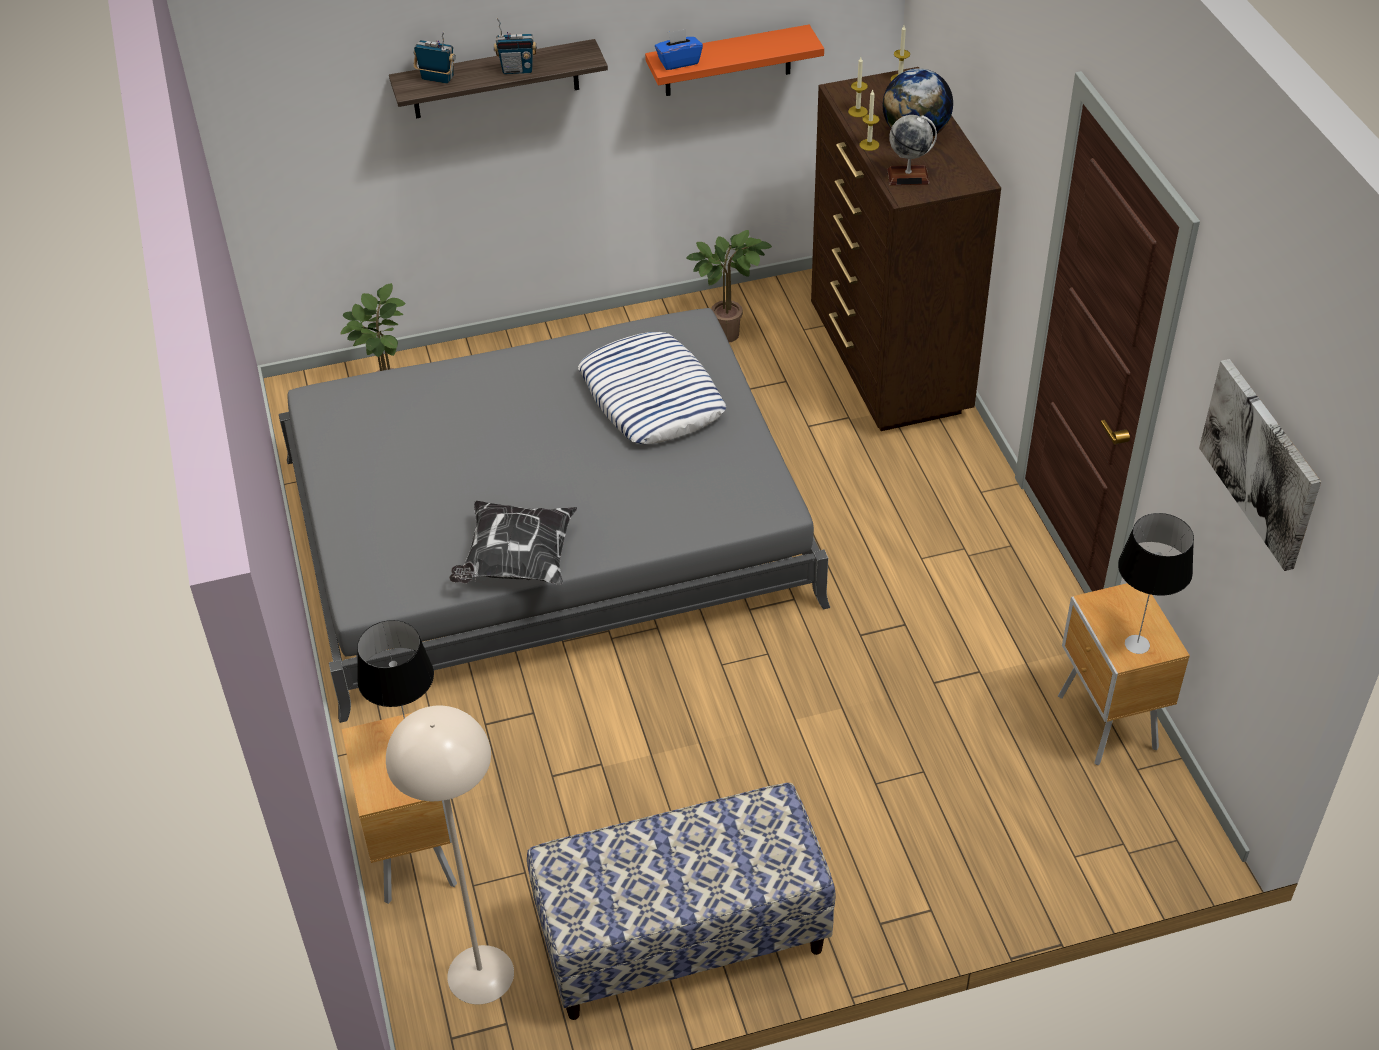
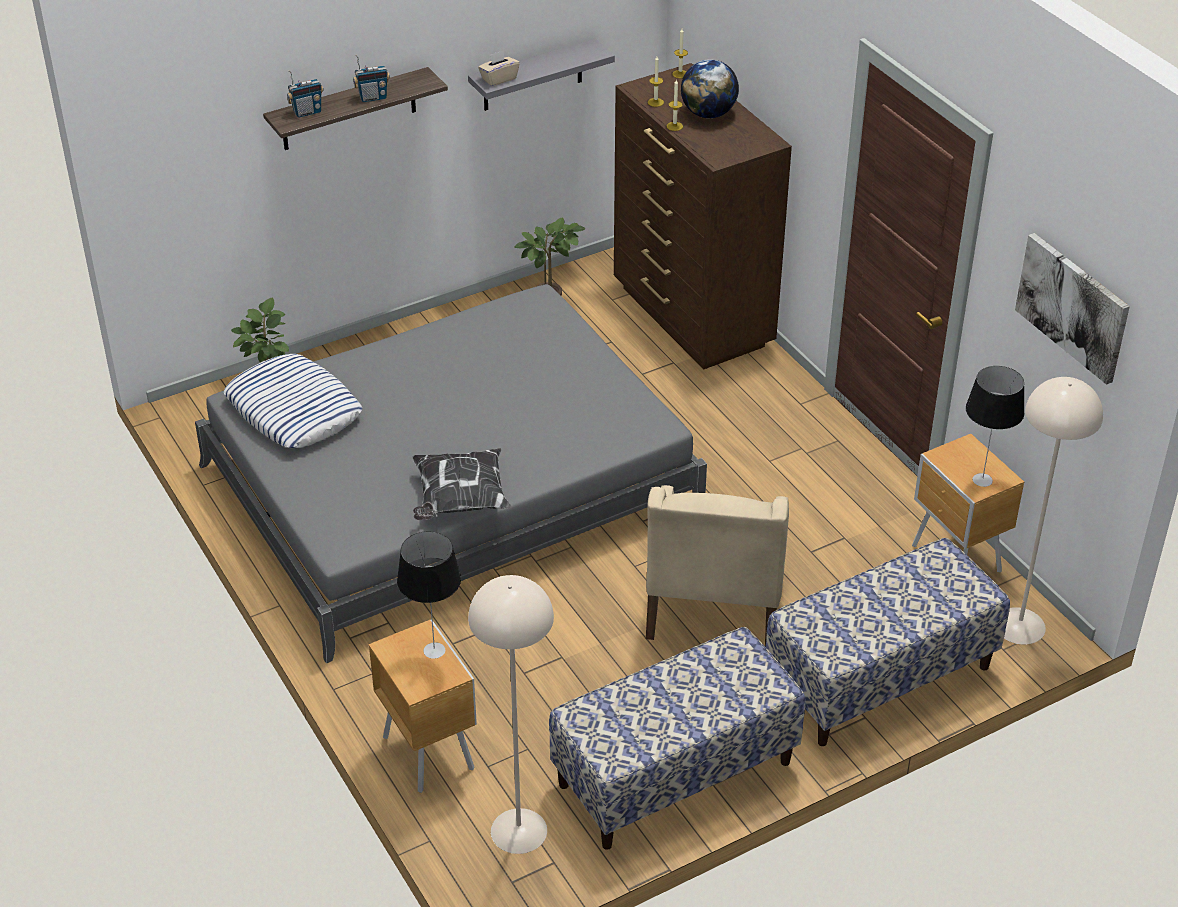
camera: 15 degrees left, 5 degrees down
radio [414,31,456,84] -> radio turned 150 degrees clockwise [287,70,324,118]
pillow [578,332,726,444] -> pillow moved to [223,354,362,448]
orange shelf [645,25,824,96] -> grey shelf [468,39,615,111]
blue tissue box [655,29,703,70] -> beige tissue box [478,50,520,86]
globe [887,115,937,185] -> none
none -> beige armchair [646,485,789,646]
none -> bench [765,538,1010,746]
none -> beige floor lamp [1004,377,1103,644]

